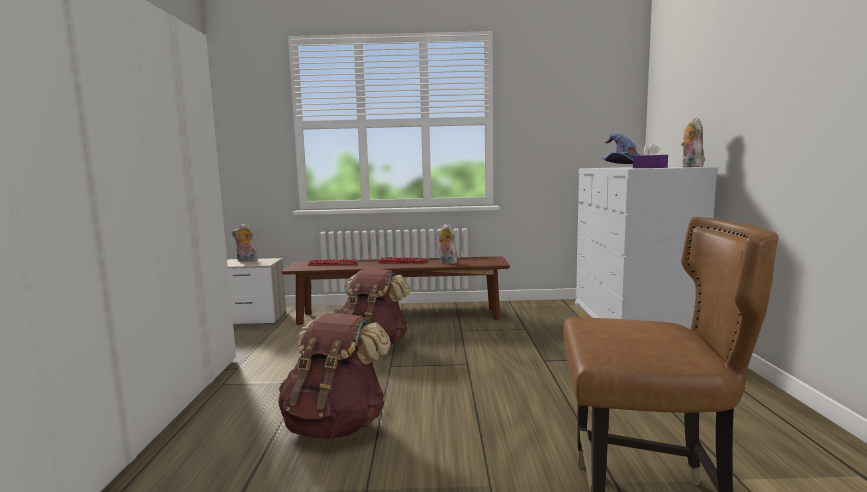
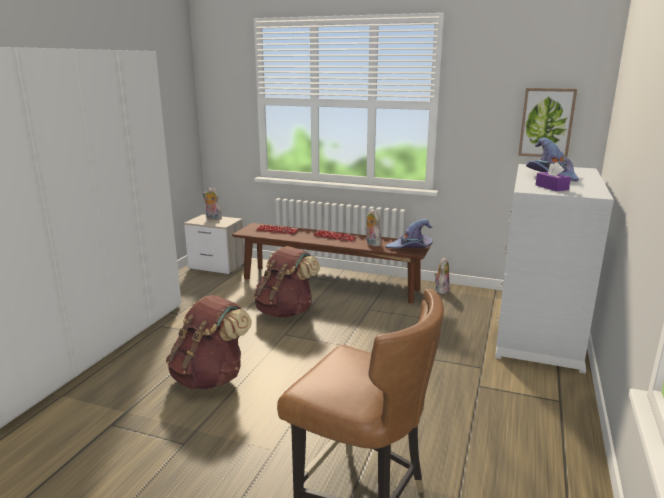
camera: 20 degrees right, 10 degrees up
plush toy [681,117,704,167] -> plush toy moved to [434,257,450,294]
none -> purple hat [385,219,433,249]
none -> picture [518,88,577,157]

